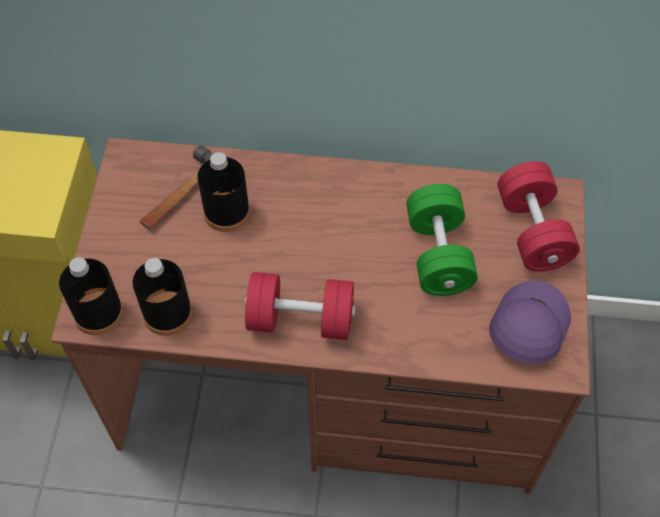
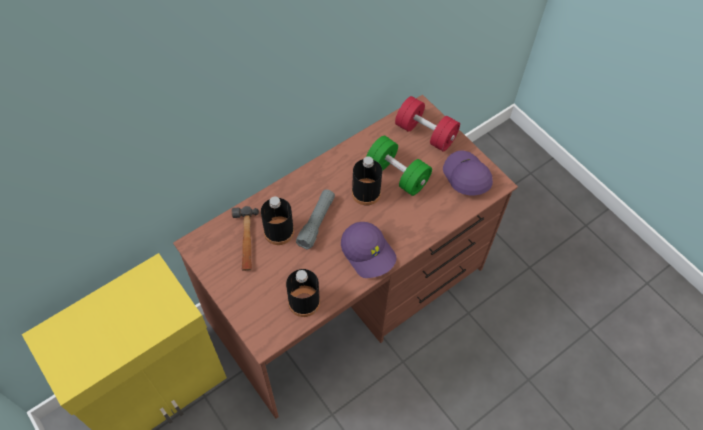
camera: 45 degrees left, 0 degrees up
black bottle [59,257,124,335] -> black bottle moved to [352,156,382,206]
red dumbbell [245,272,356,340] -> purple cap [341,222,397,278]
none -> grey flashlight [296,189,335,250]

